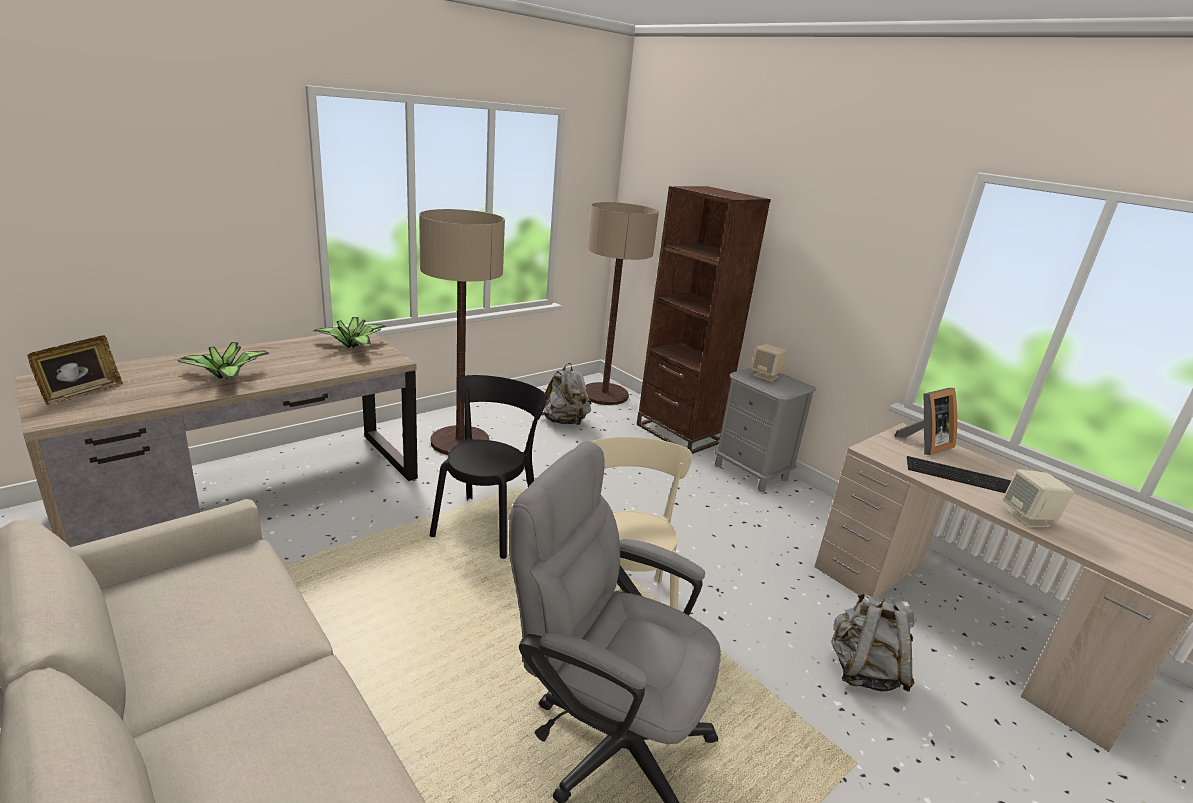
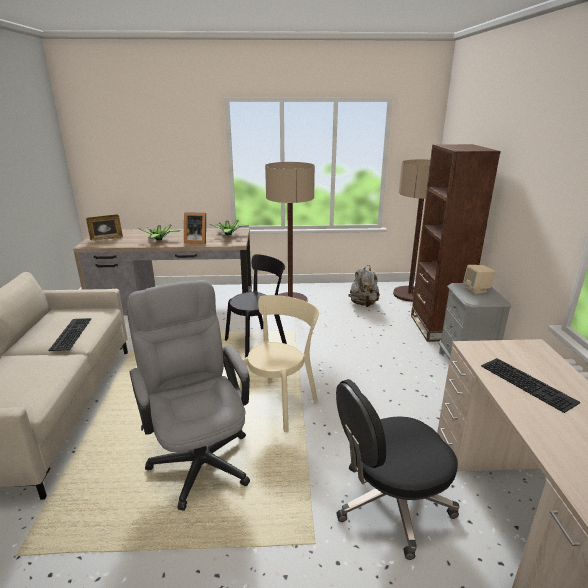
camera: 40 degrees right, 0 degrees up
grey backpack [832,593,916,692] -> black office chair [336,379,460,560]
picture frame [894,388,957,455] -> picture frame moved to [184,212,206,244]
beige speaker [1003,469,1074,527] -> none
none -> keyboard [48,318,91,351]

